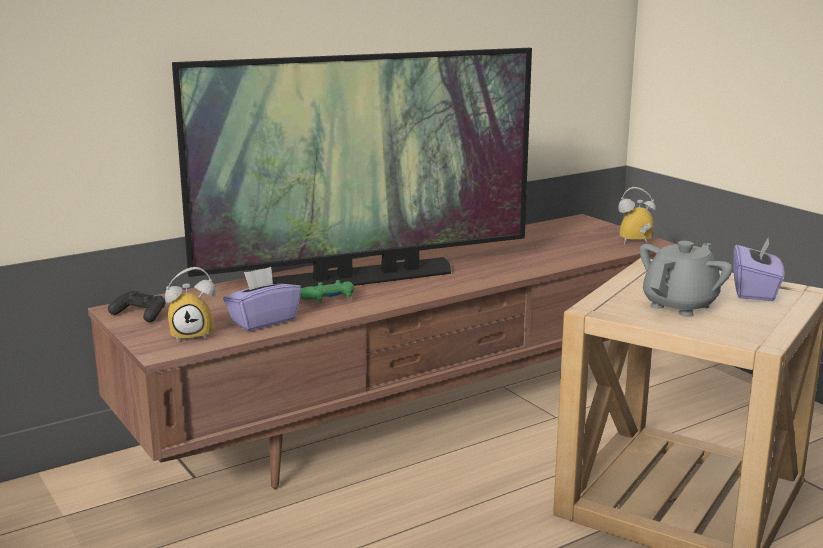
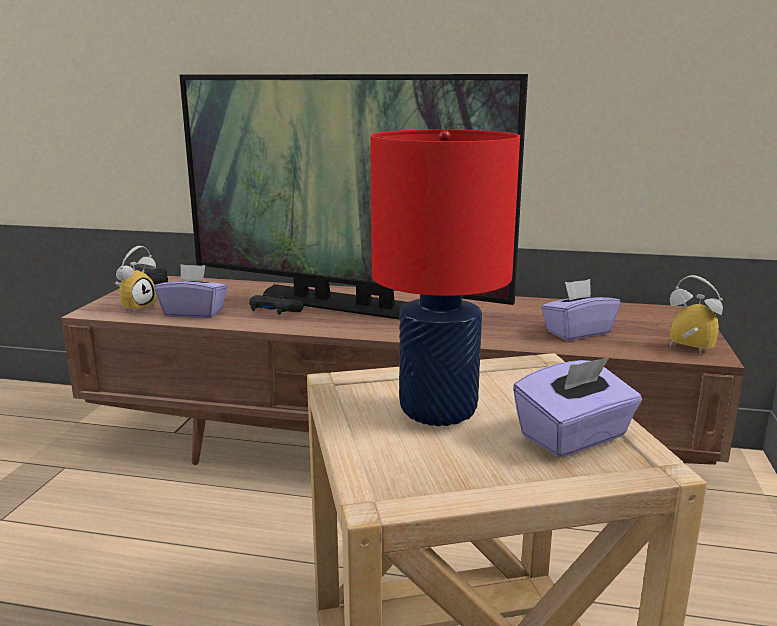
camera: 45 degrees right, 0 degrees up
alarm clock [165,267,216,342] -> alarm clock turned 90 degrees counterclockwise [115,246,157,314]
green game controller [300,280,354,303] -> black game controller [249,294,303,315]
grey teapot [640,241,733,317] -> red table lamp [370,129,520,426]
none -> purple tissue box [541,279,621,341]

